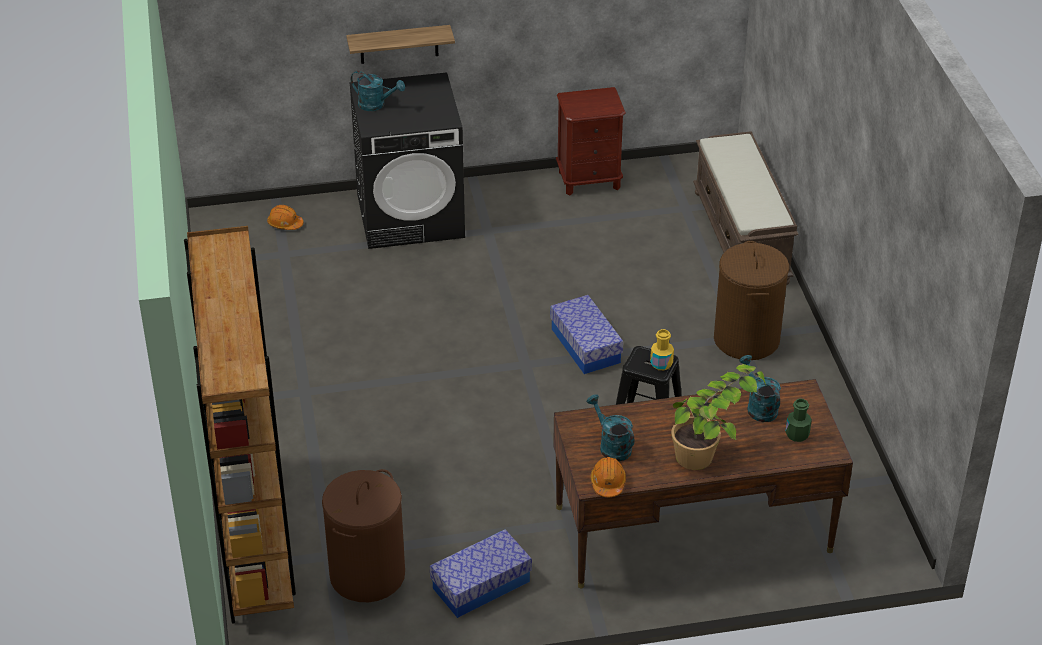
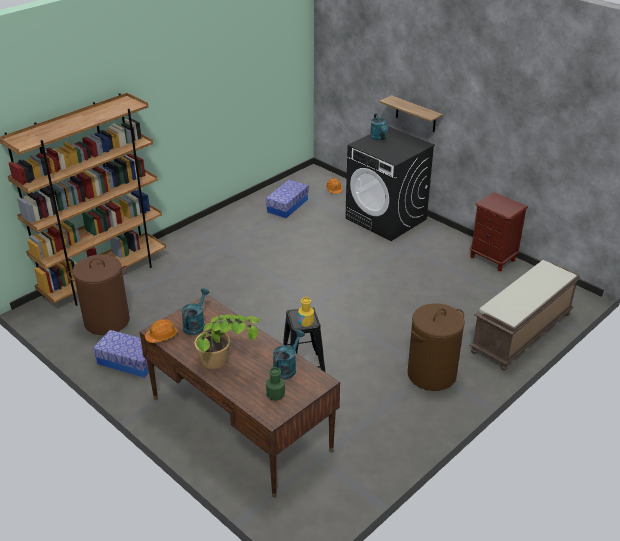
camera: 55 degrees right, 5 degrees down
storage box [550,295,623,374] -> storage box moved to [266,180,309,218]

